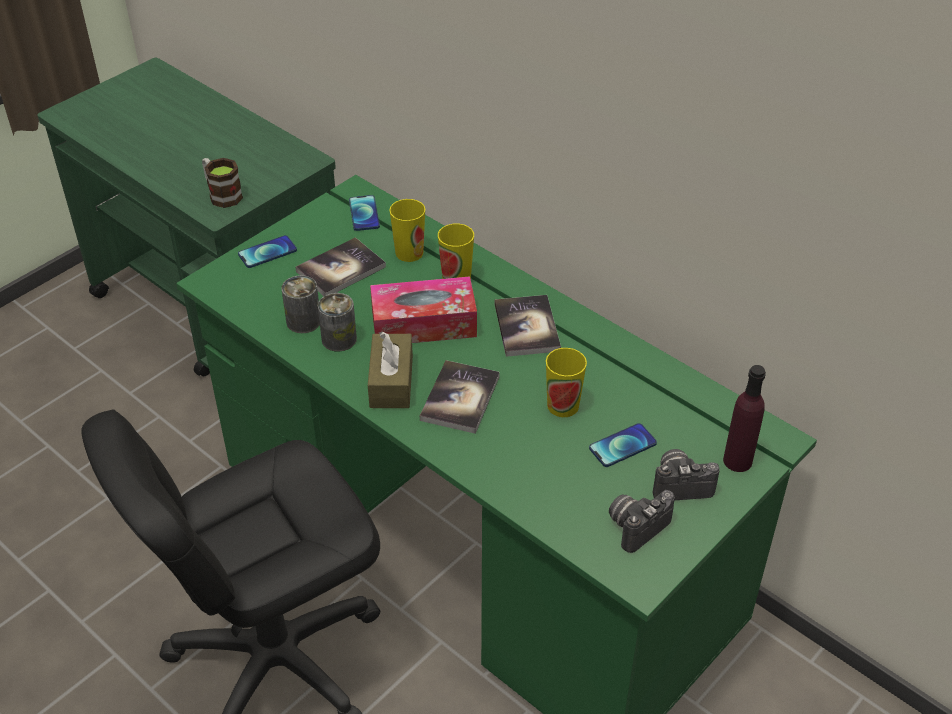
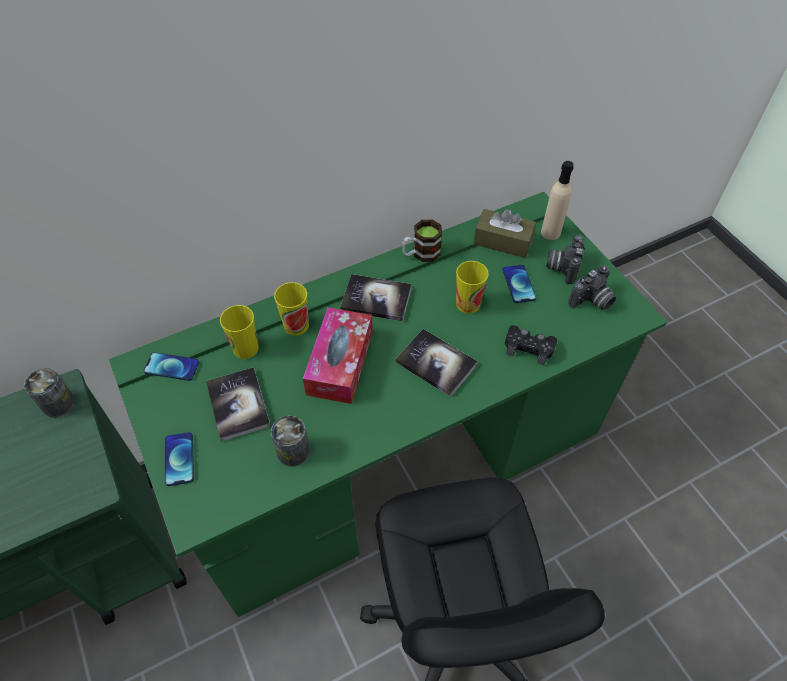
camera: 70 degrees left, 10 degrees up
mug [202,158,243,208] -> mug moved to [402,219,442,262]
can [318,293,357,352] -> can moved to [24,367,75,418]
brown tissue box [368,331,413,408] -> brown tissue box moved to [474,209,536,258]
camera [609,490,675,553] -> camera turned 105 degrees counterclockwise [568,266,616,310]
purple bottle [723,365,766,472] -> beige bottle [541,161,574,240]
none -> black game controller [505,325,557,365]

